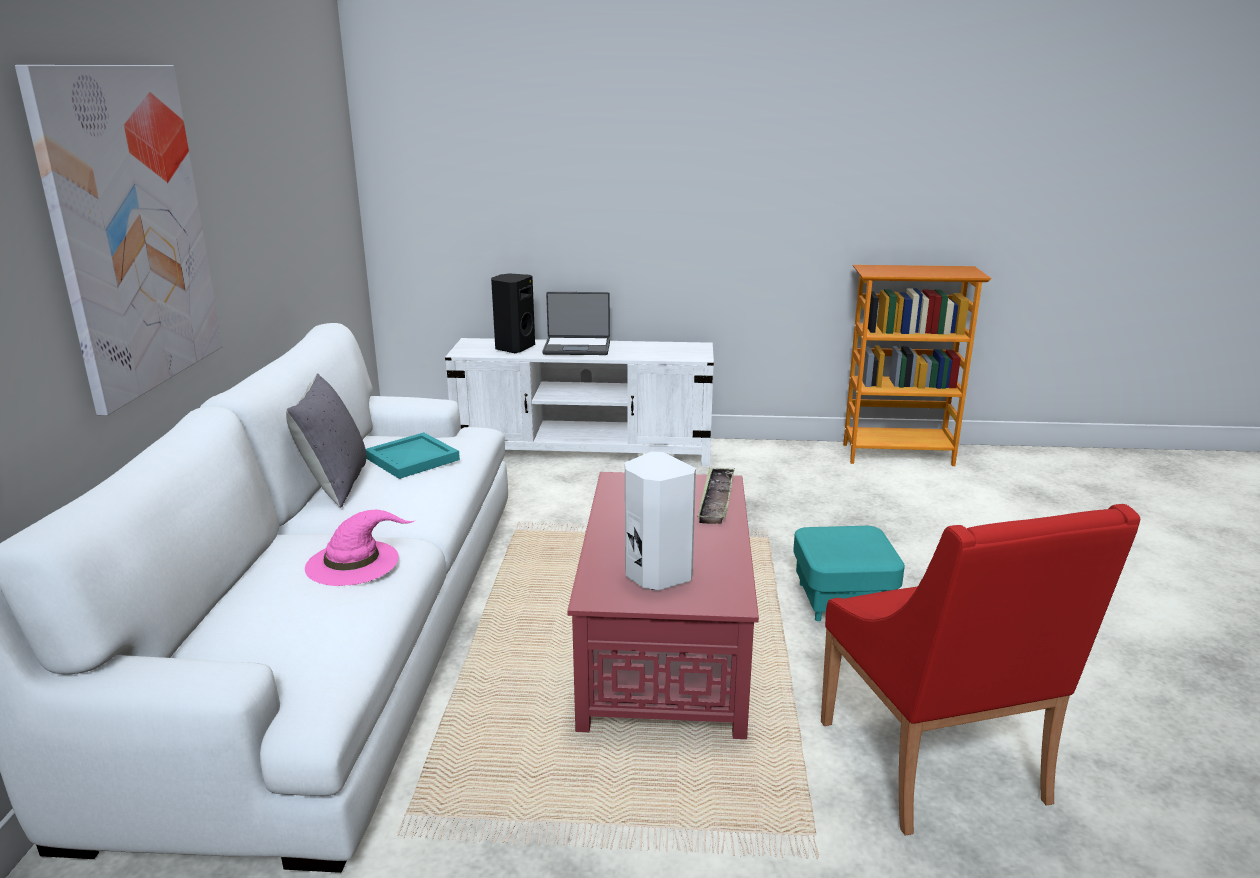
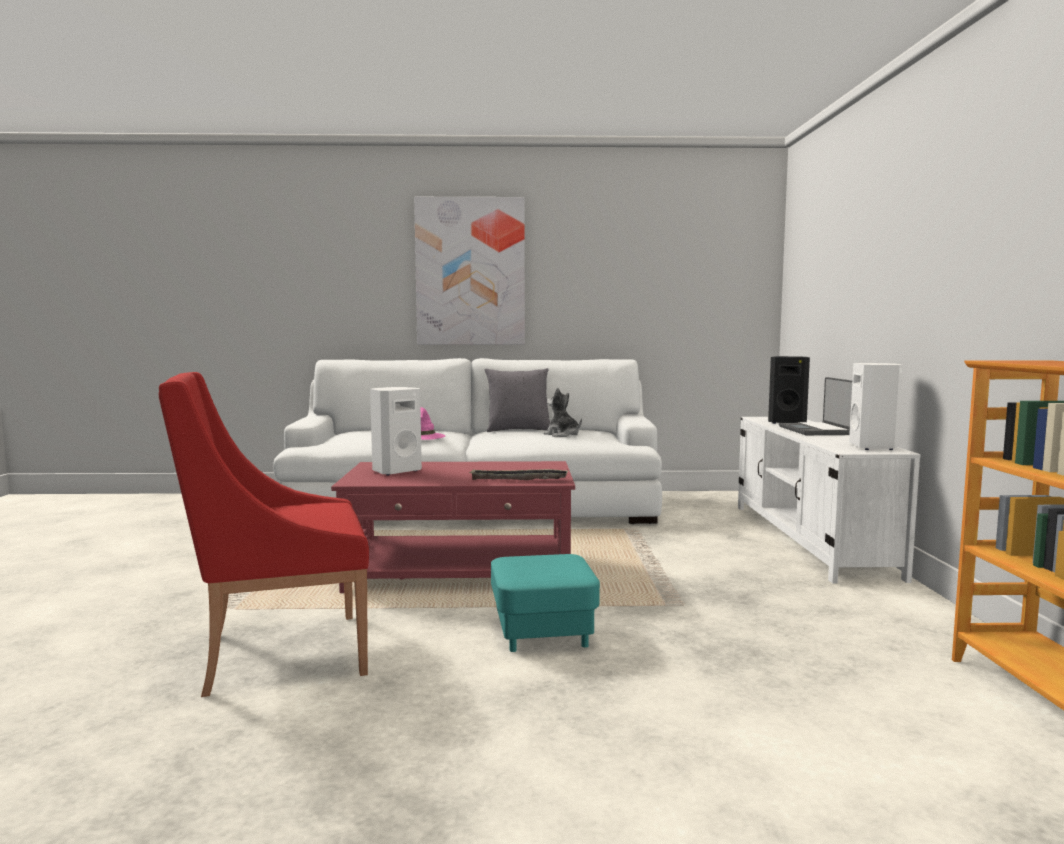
camera: 85 degrees right, 15 degrees down
turquoise tray [366,432,460,479] -> plush toy [544,388,582,437]
none -> white speaker [849,363,903,450]

